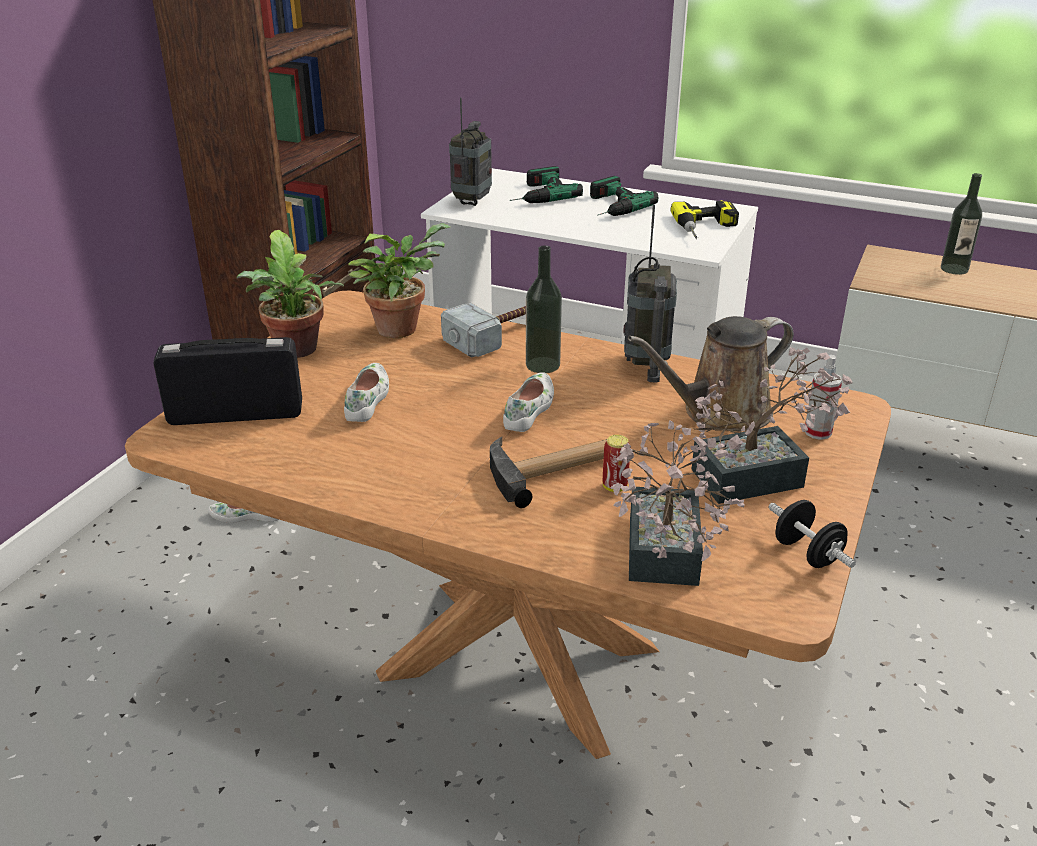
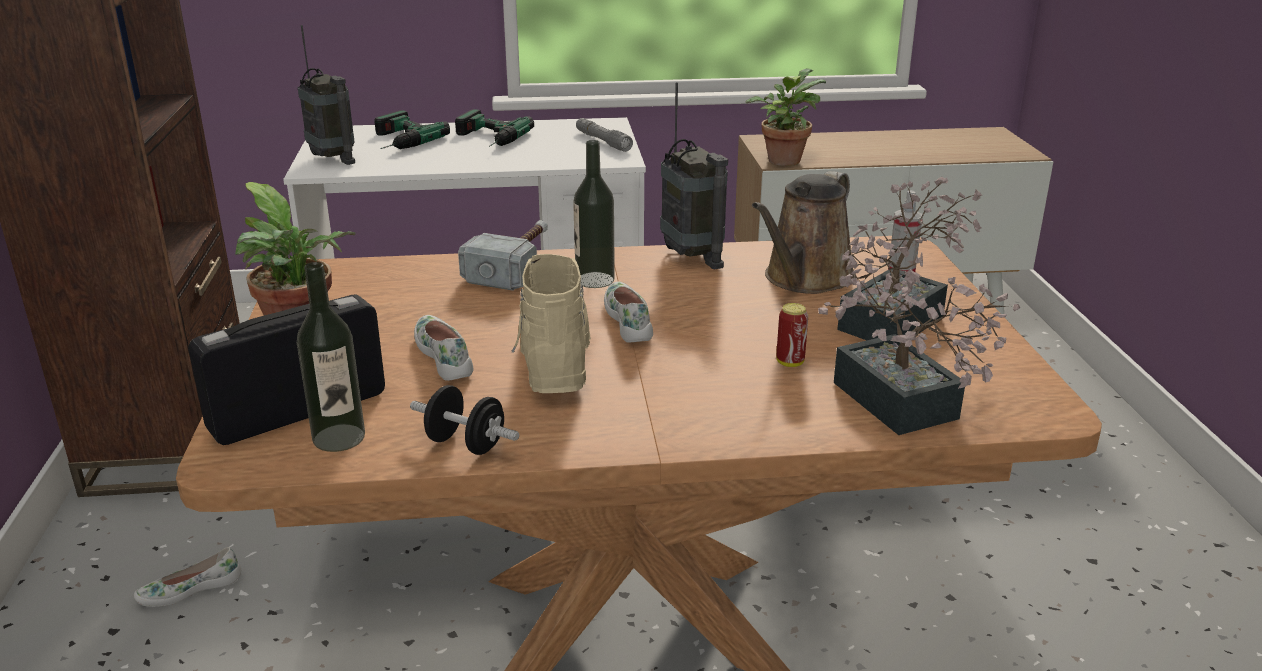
camera: 30 degrees left, 5 degrees down
potted plant [348,223,450,338] -> potted plant moved to [745,68,826,166]
radio [449,97,492,206] -> radio turned 150 degrees clockwise [298,25,355,165]
hammer [490,437,607,508] -> none
power drill [670,200,739,239] -> grey flashlight [576,118,633,152]
black dumbbell [769,500,856,568] -> black dumbbell moved to [410,385,519,455]
bottle [941,173,982,275] -> bottle moved to [297,262,365,452]
none -> beige boot [512,254,591,393]

